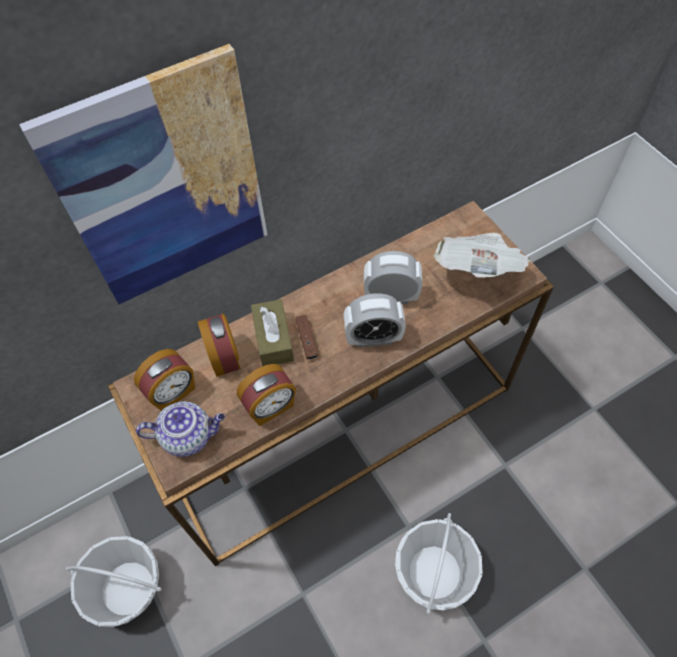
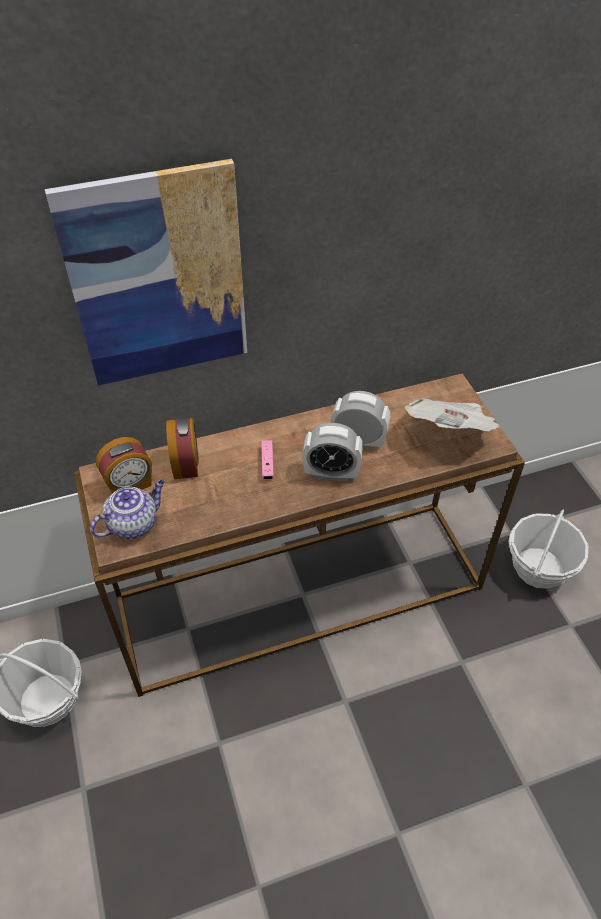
camera: 10 degrees right, 10 degrees down
teapot [136,401,225,457] -> teapot turned 45 degrees counterclockwise [90,480,165,539]
alarm clock [237,364,296,426] -> none
brown tissue box [251,299,294,367] -> none
brown game controller [296,315,318,360] -> pink game controller [261,440,274,480]
basket [395,513,483,614] -> basket moved to [508,510,588,589]

